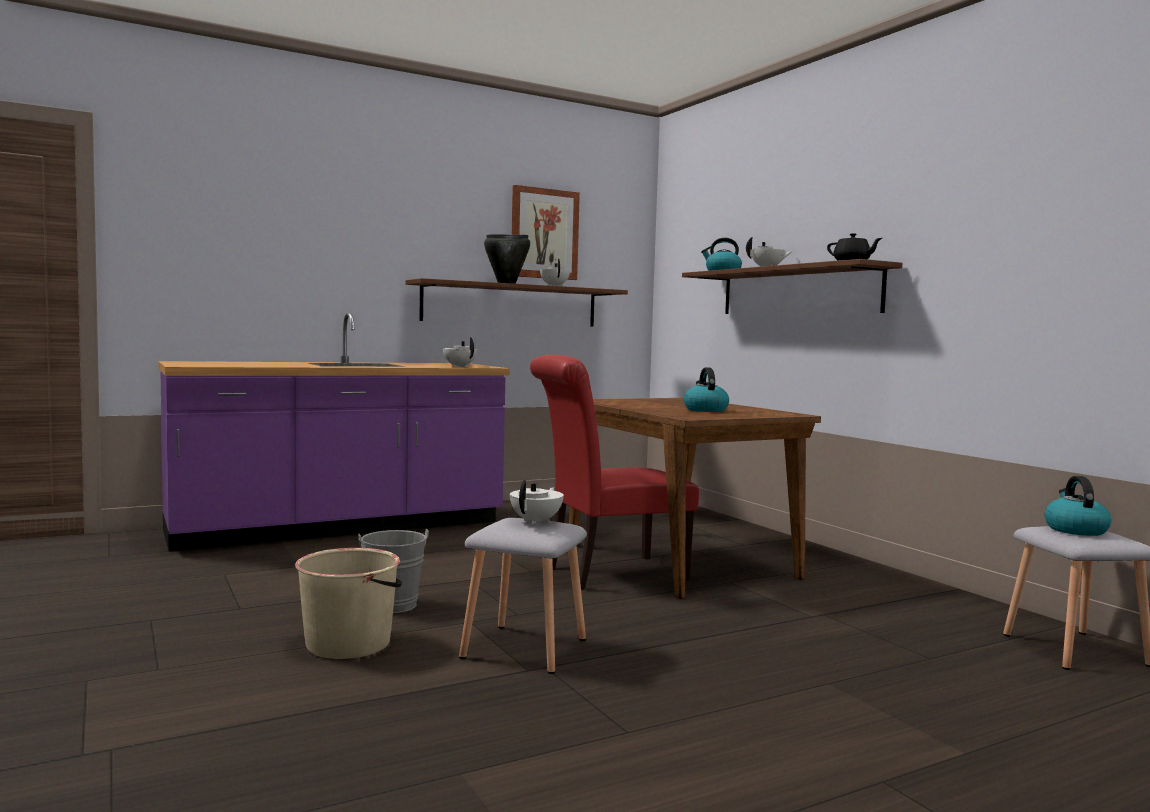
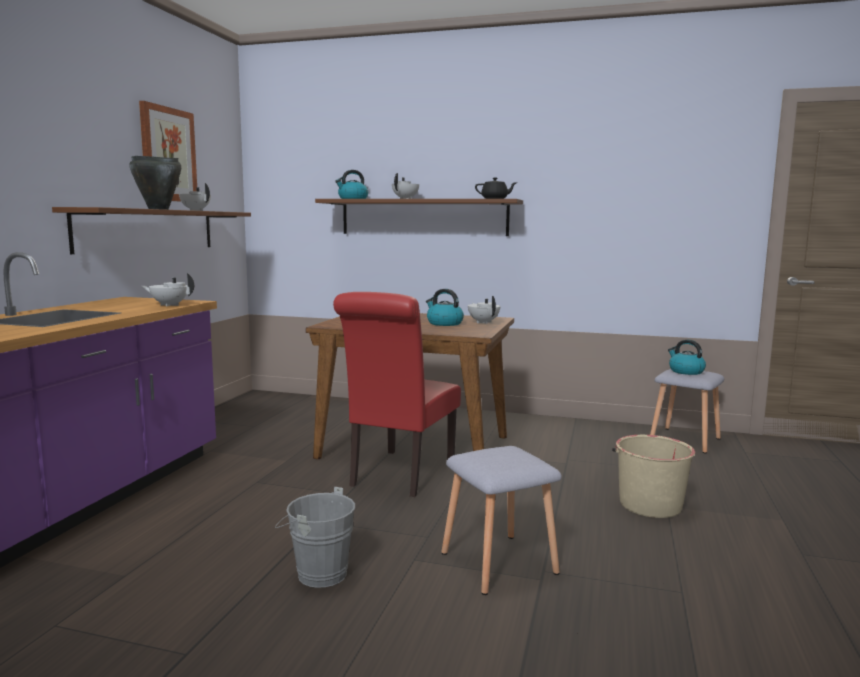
camera: 45 degrees left, 5 degrees up
beige bucket [295,548,402,659] -> beige bucket moved to [612,435,696,518]
white teapot [510,479,564,525] -> white teapot moved to [468,296,500,324]

